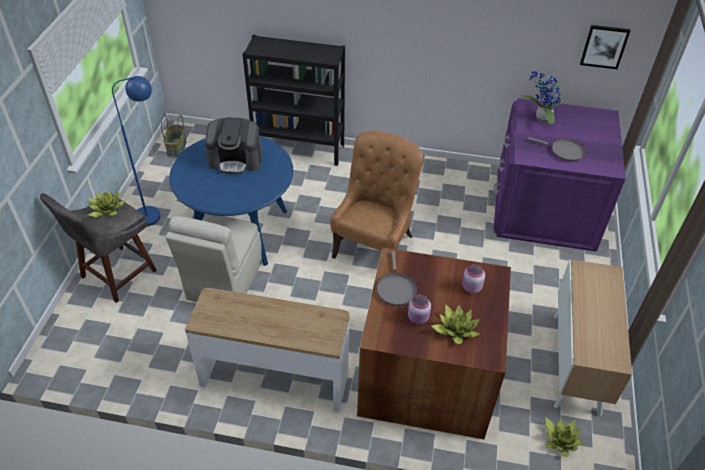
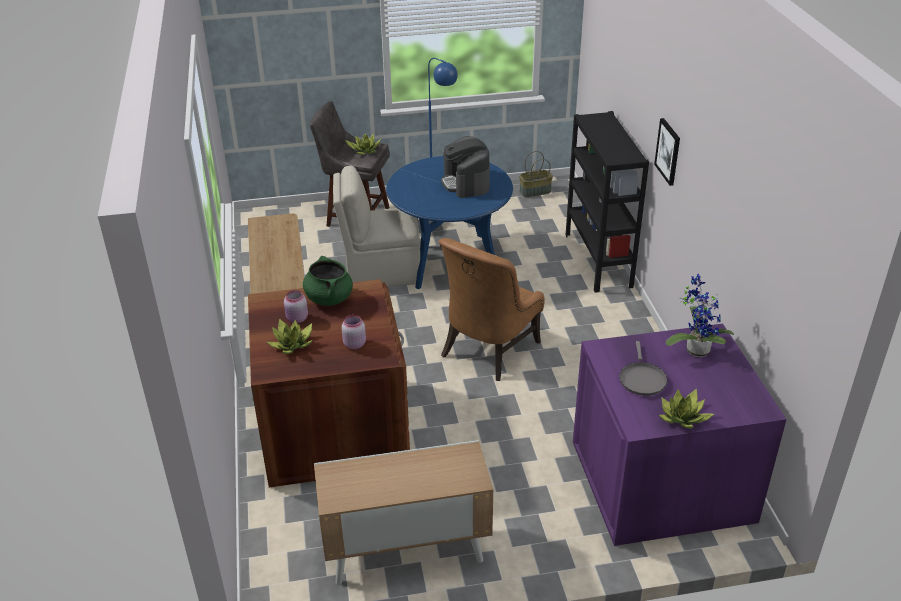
camera: 70 degrees right, 10 degrees down
brown chair [330,131,424,259] -> brown chair turned 120 degrees clockwise [439,238,545,381]
grey frying pan [377,251,417,306] -> green cooking pot [303,256,353,306]
potted plant [545,416,585,457] -> potted plant moved to [659,388,714,429]
picture [580,25,630,69] -> picture moved to [654,118,680,186]

